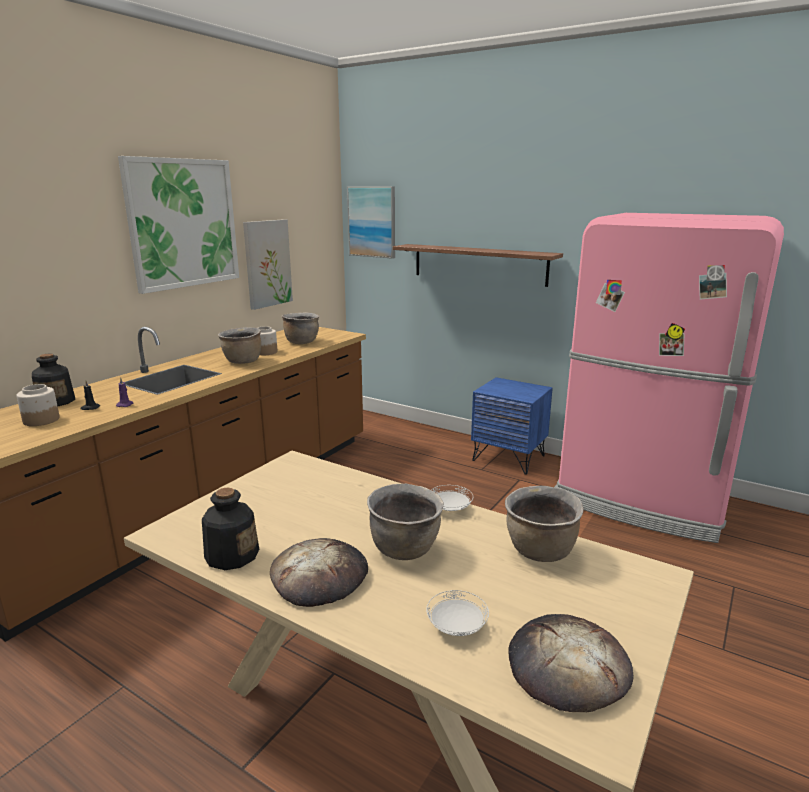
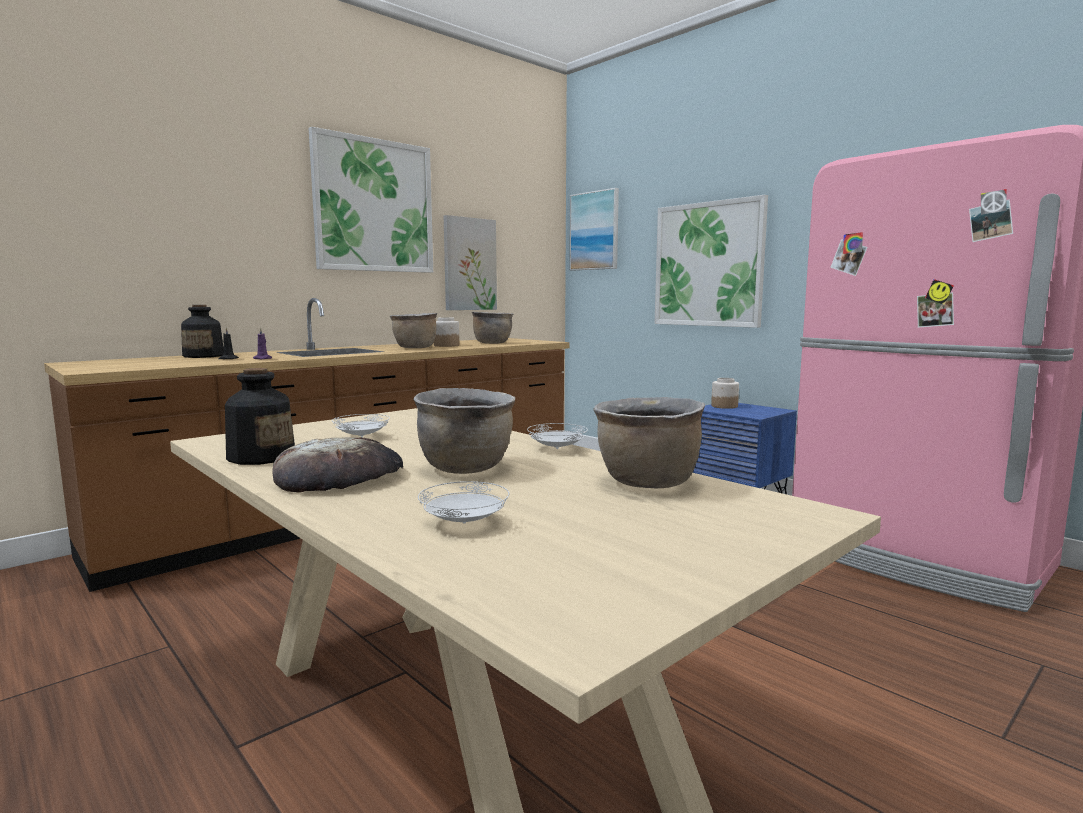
camera: 15 degrees right, 10 degrees down
jar [16,384,60,426] -> jar moved to [711,378,739,409]
shelf [393,244,563,287] -> picture [655,195,768,328]
bread [509,614,633,712] -> none
none -> white plate [332,414,390,437]

